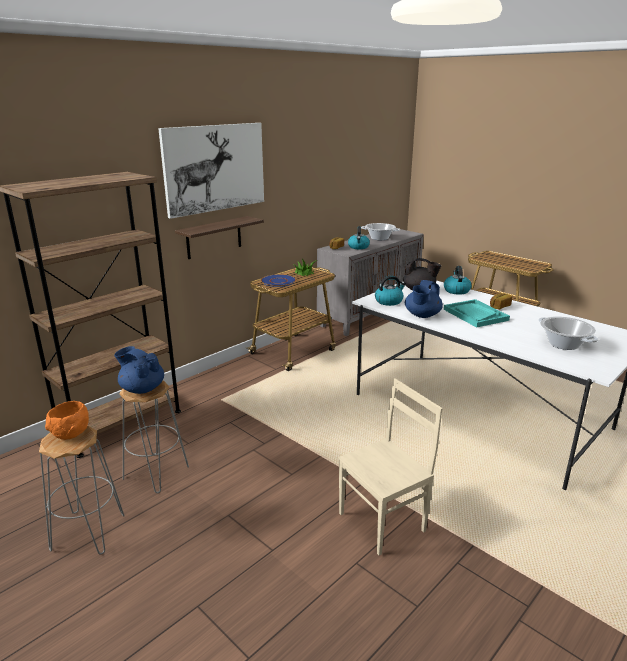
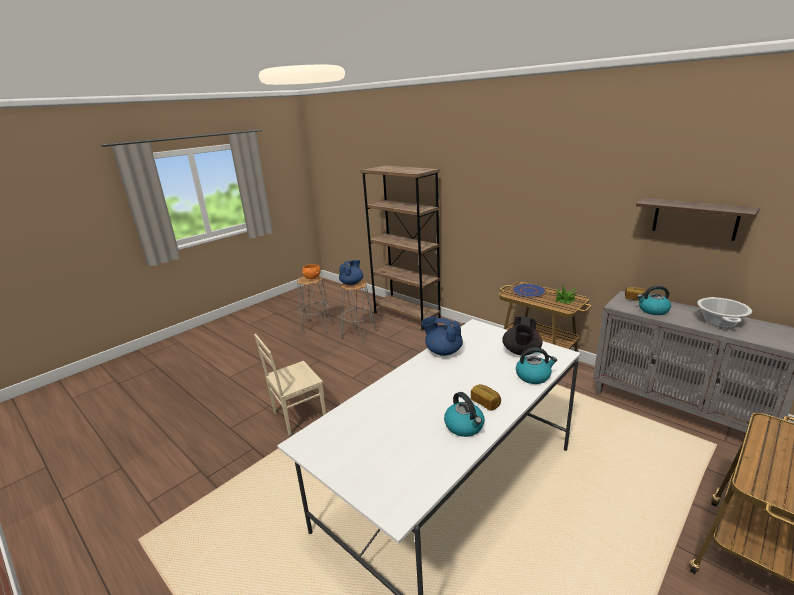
camera: 90 degrees right, 0 degrees up
picture [158,123,264,219] -> none
shelf [175,216,264,259] -> shelf moved to [636,198,760,241]
beige chair [338,378,442,556] -> beige chair turned 90 degrees clockwise [254,334,326,437]
kettle [375,275,406,306] -> kettle moved to [444,392,484,437]
turquoise tray [444,299,510,328] -> none
cooking pot [538,317,598,350] -> none

